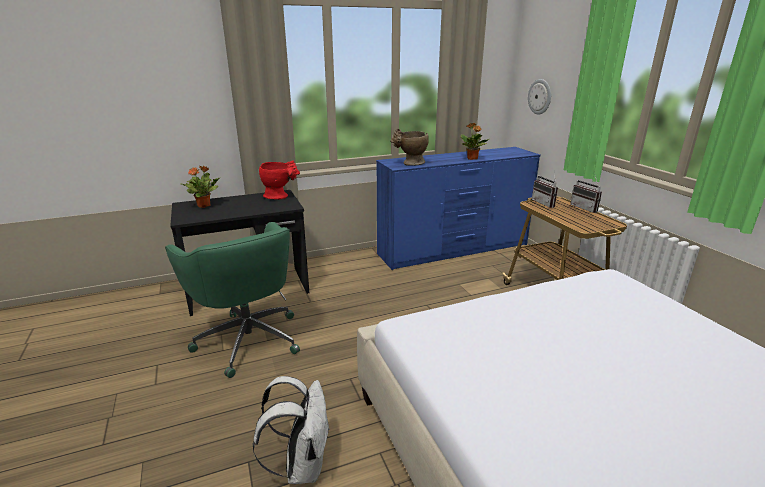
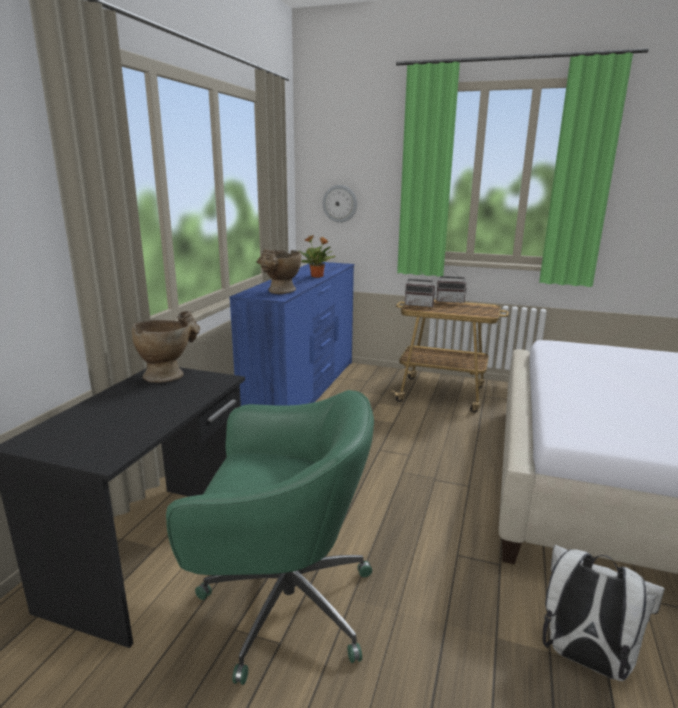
camera: 50 degrees left, 5 degrees down
potted plant [180,166,220,208] -> none
red vase [259,161,300,200] -> beige vase [132,311,200,383]

